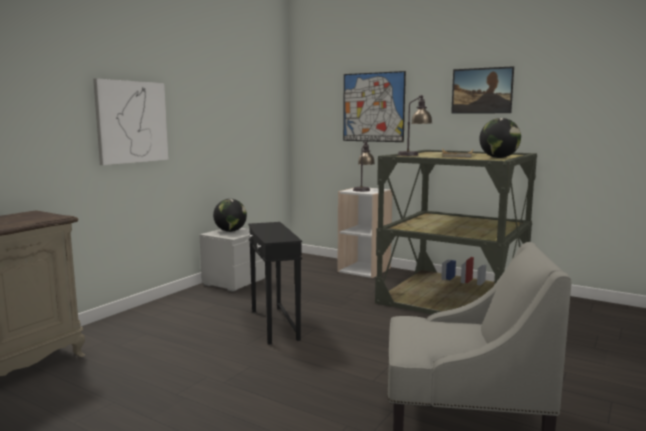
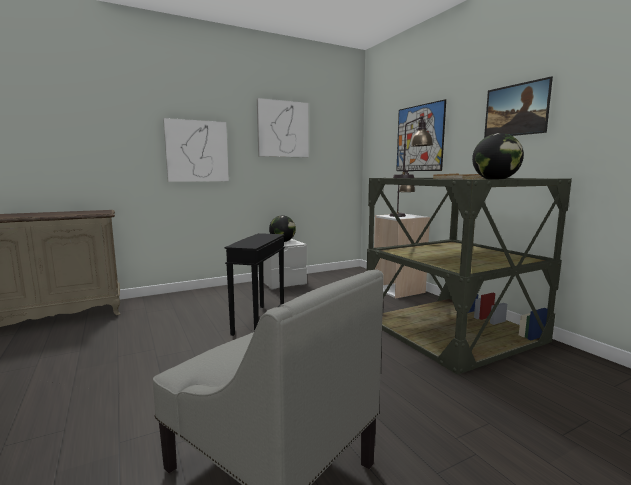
camera: 30 degrees right, 0 degrees up
none -> picture [257,98,309,157]

